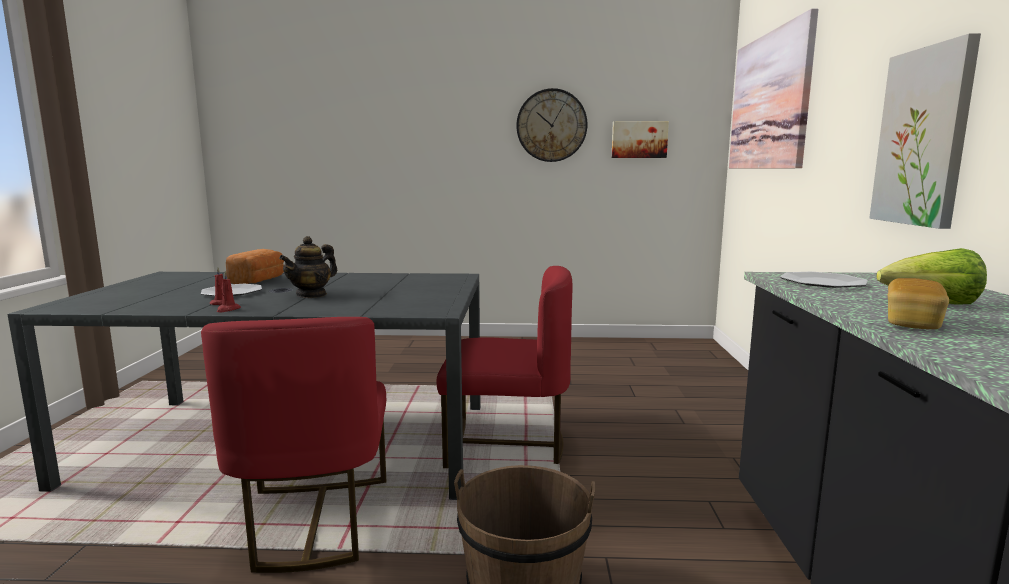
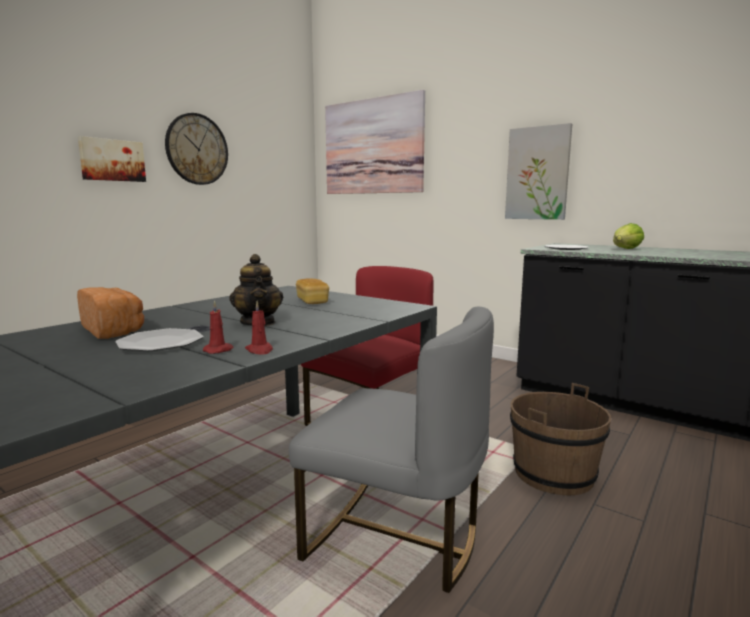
camera: 55 degrees left, 0 degrees up
red chair [201,317,386,573] -> grey chair [289,307,494,593]
picture [612,121,669,158] -> picture moved to [78,136,146,182]
bread [888,278,949,329] -> bread moved to [296,278,329,304]

